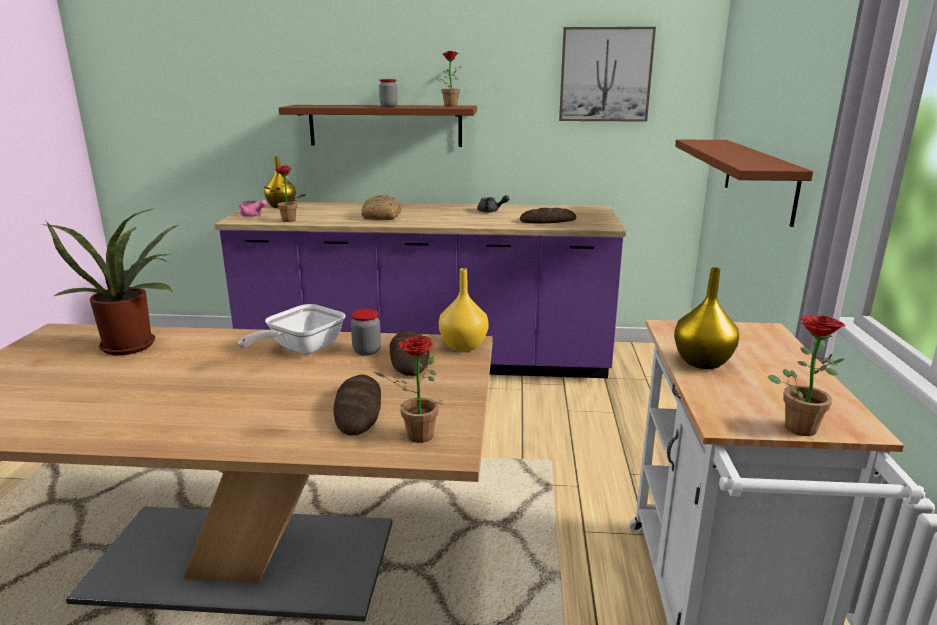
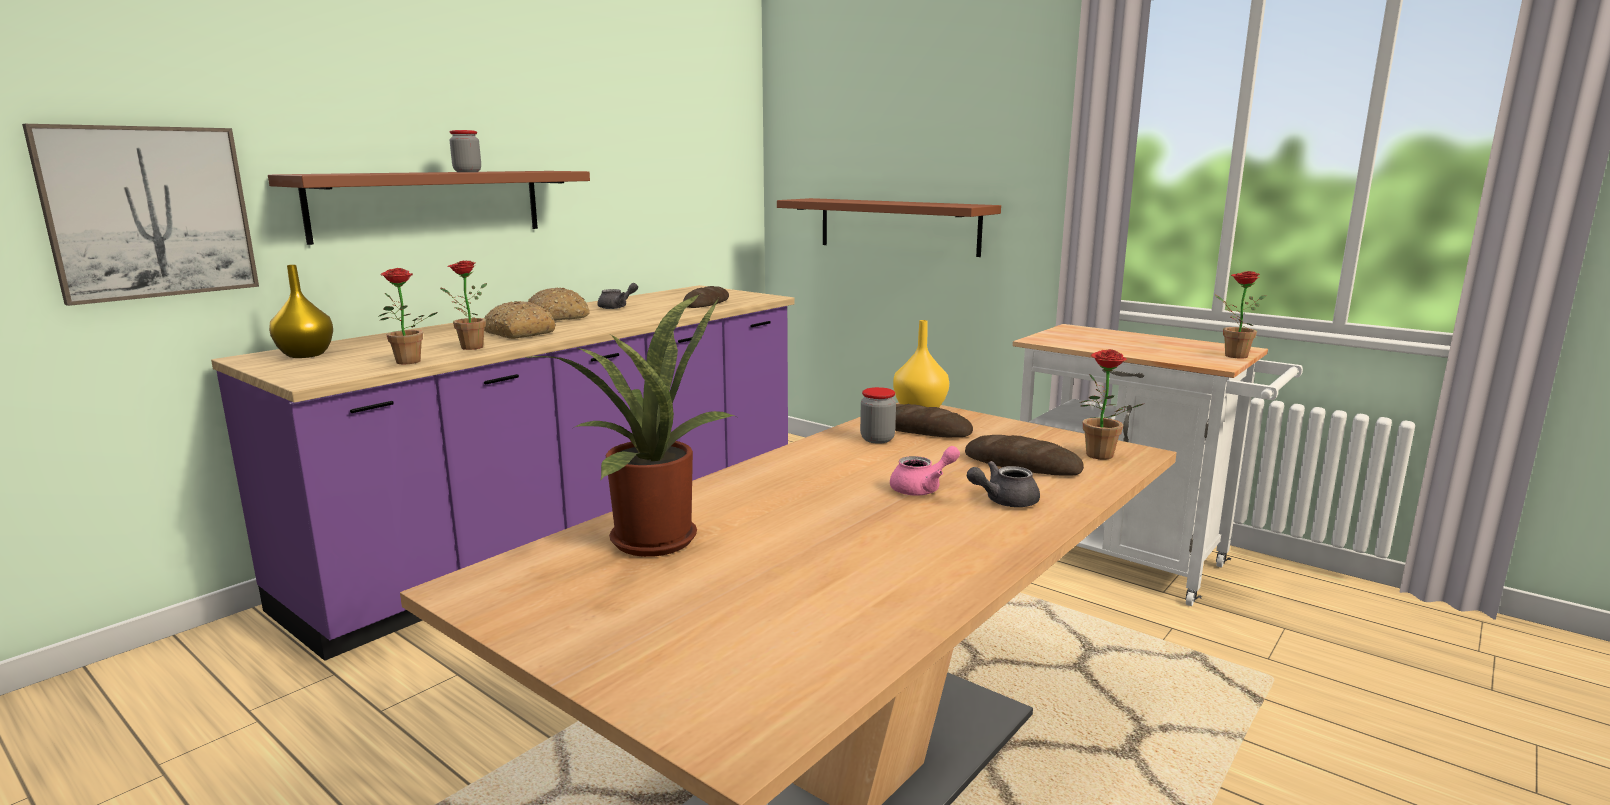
camera: 55 degrees left, 5 degrees down
frying pan [238,304,346,355] -> none
pink teapot [239,200,267,217] -> pink teapot moved to [890,446,960,496]
potted plant [436,51,461,107] -> potted plant moved to [440,261,487,350]
picture [559,27,656,122] -> picture moved to [22,124,259,306]
yellow vase [674,267,739,369] -> none
none -> bread [528,287,590,321]
none -> grey teapot [967,461,1040,507]

